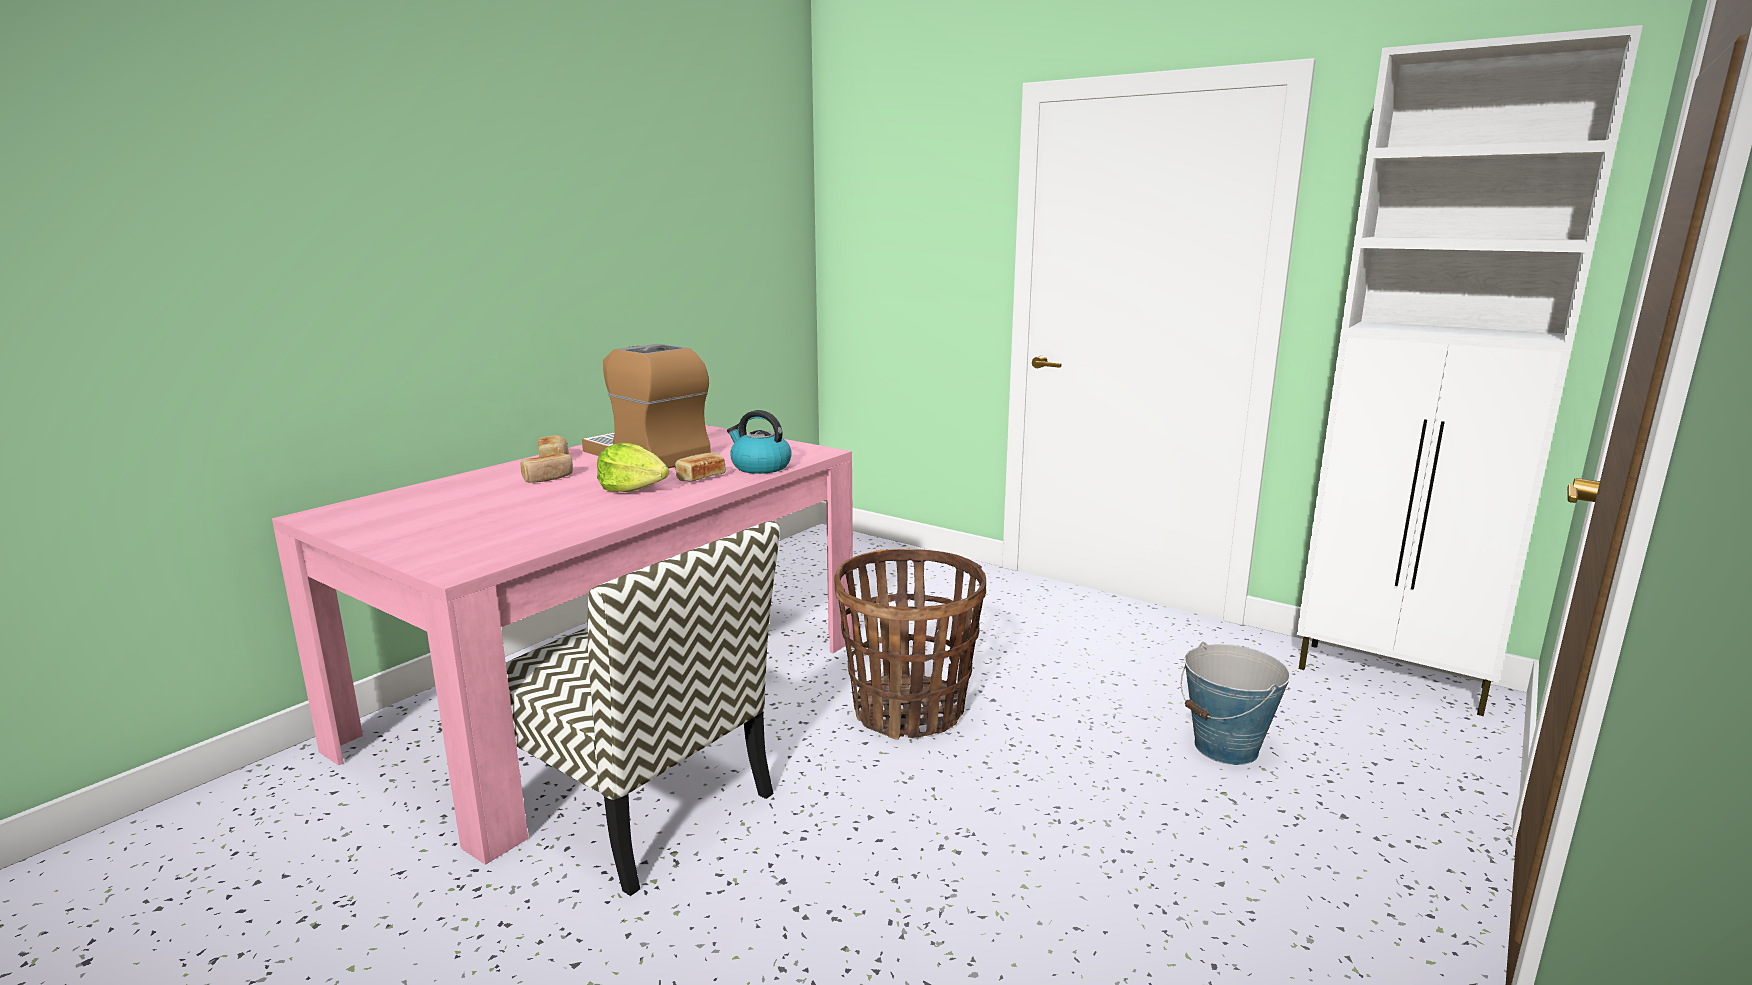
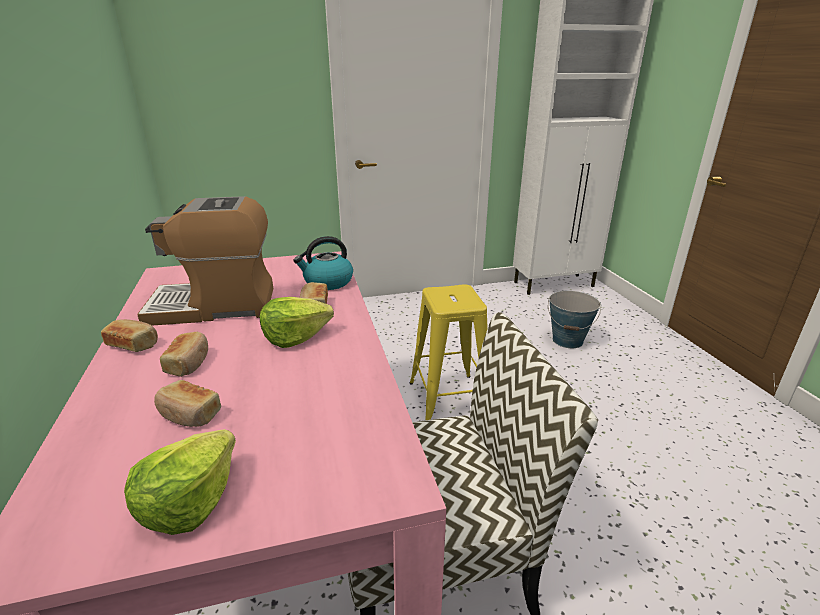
camera: 50 degrees left, 10 degrees up
basket [834,549,986,740] -> yellow stool [409,284,488,420]
none -> lettuce [124,429,236,535]
none -> bread [154,380,221,427]

